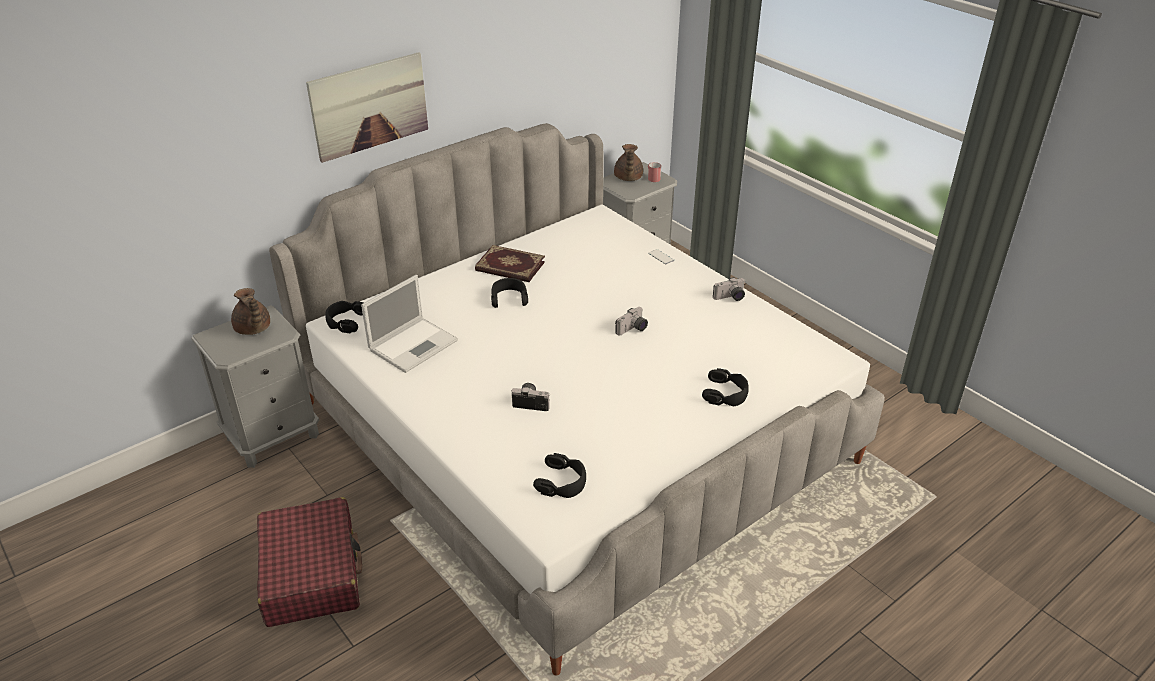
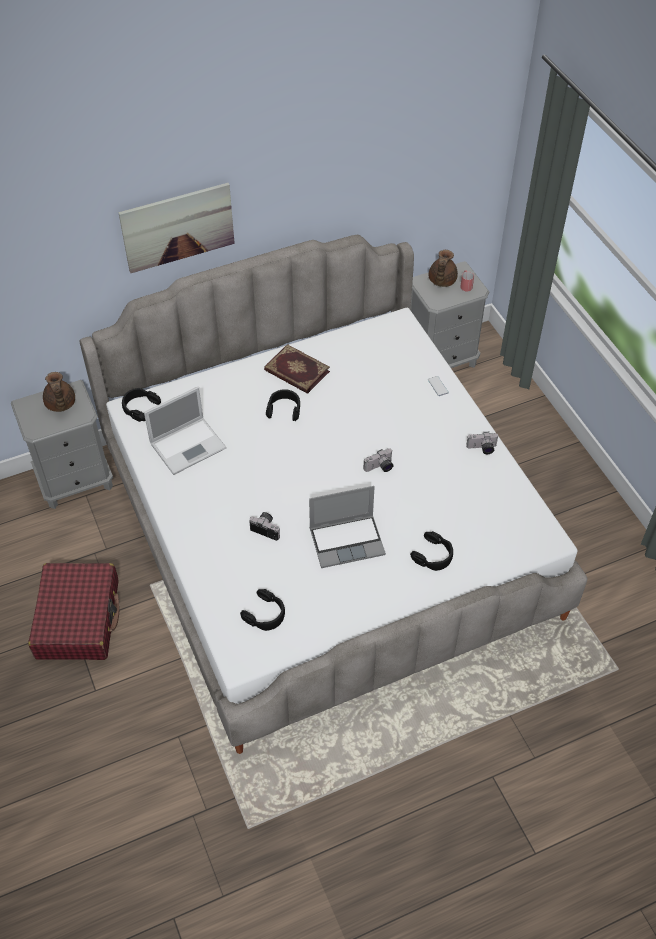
camera: 15 degrees right, 15 degrees up
none -> laptop [309,486,386,568]

